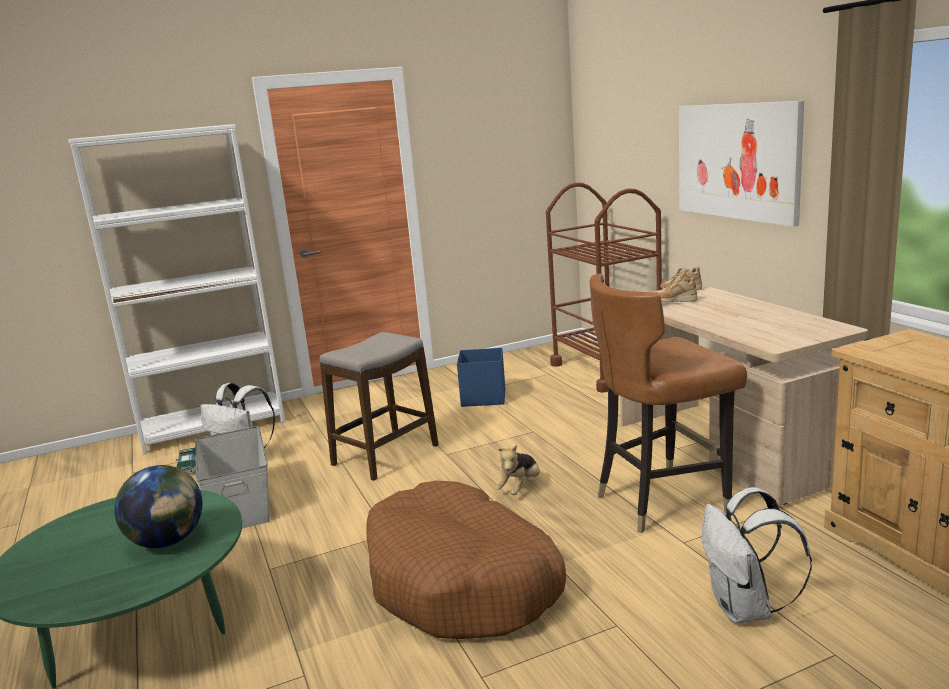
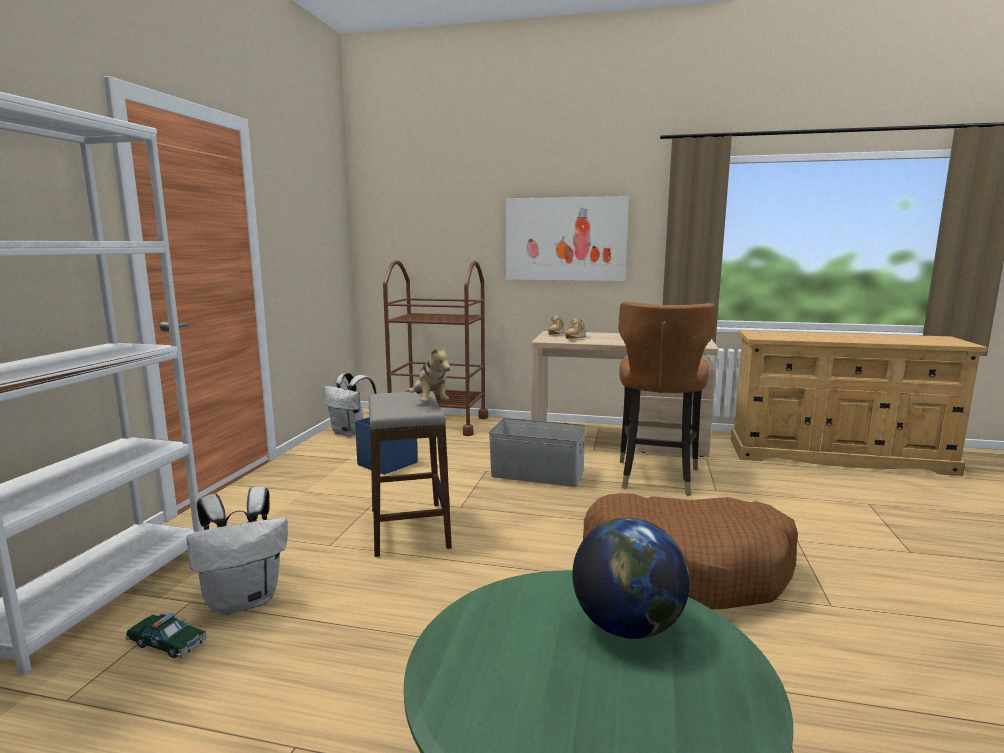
camera: 55 degrees left, 5 degrees down
grey storage box [195,426,270,528] -> grey storage box moved to [489,418,586,487]
plush toy [495,445,540,495] -> plush toy moved to [409,345,450,402]
white backpack [702,487,812,624] -> white backpack moved to [323,373,377,436]

